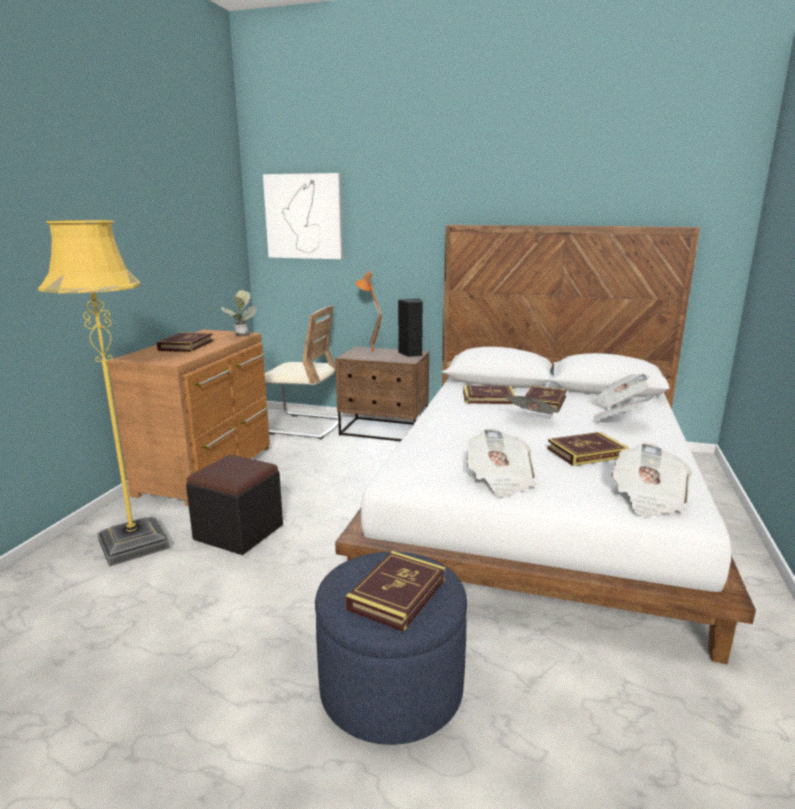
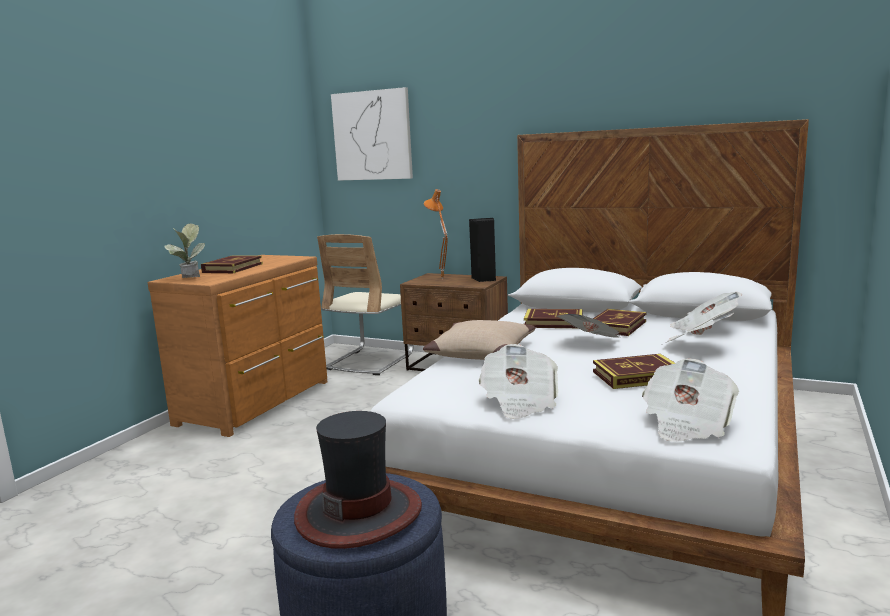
camera: 10 degrees right, 5 degrees down
yellow floor lamp [38,220,170,567] -> none
black ottoman [186,454,283,555] -> none
potted plant [220,290,257,336] -> potted plant moved to [164,223,205,278]
beige chair [265,306,342,439] -> beige chair turned 90 degrees clockwise [317,234,414,375]
book [345,551,446,632] -> hat [294,411,422,549]
none -> beige pillow [423,320,536,360]

